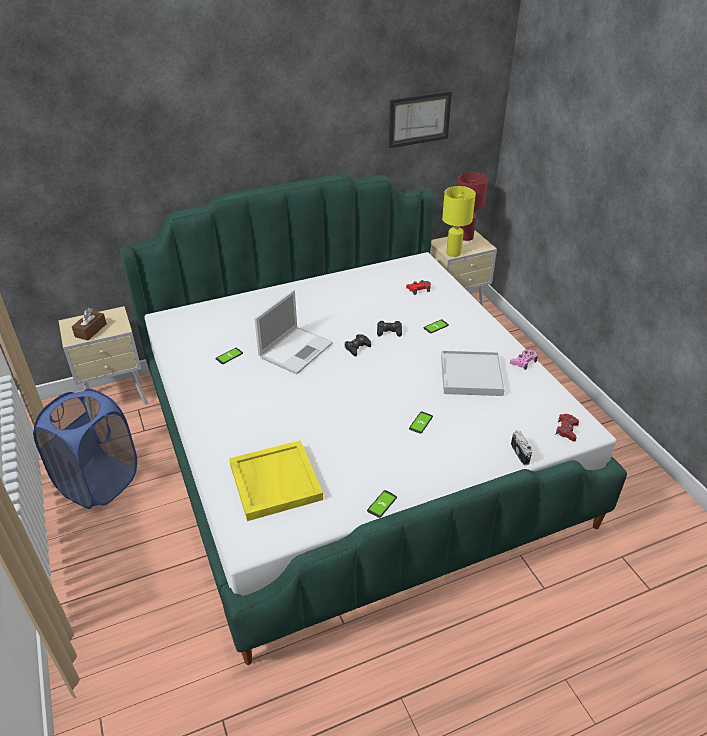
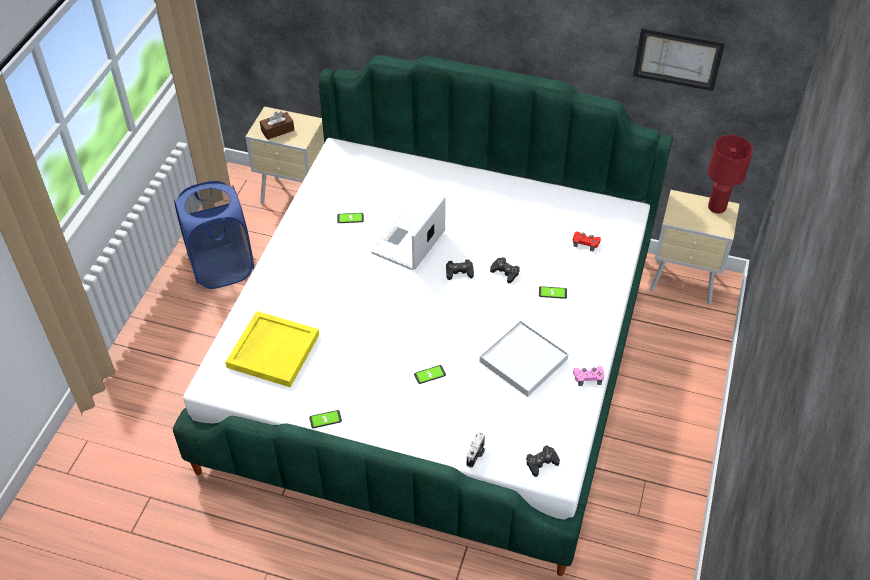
camera: 40 degrees right, 10 degrees up
laptop [254,290,333,375] -> laptop turned 135 degrees clockwise [371,196,446,271]
yellow table lamp [442,186,476,257] -> none
red game controller [556,414,579,442] -> black game controller [526,445,560,477]

